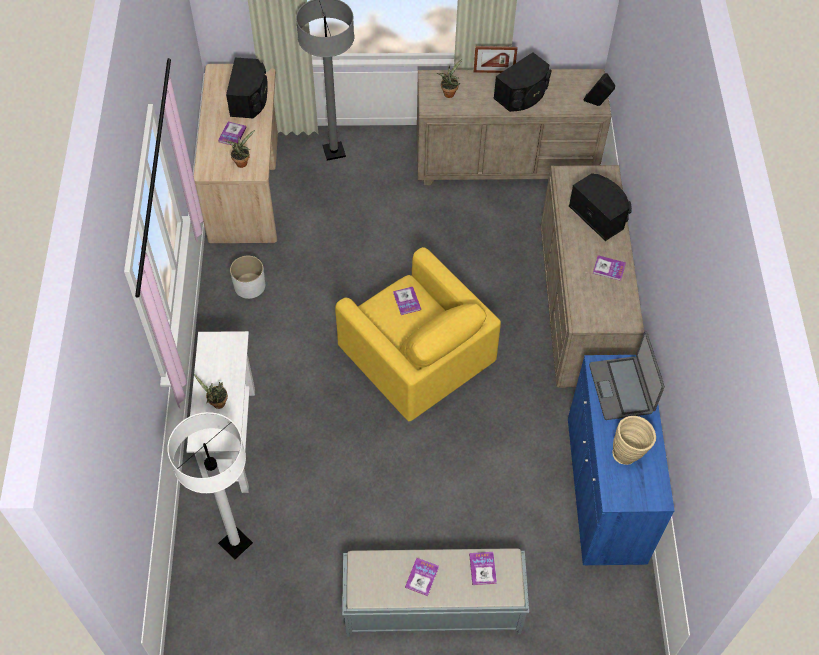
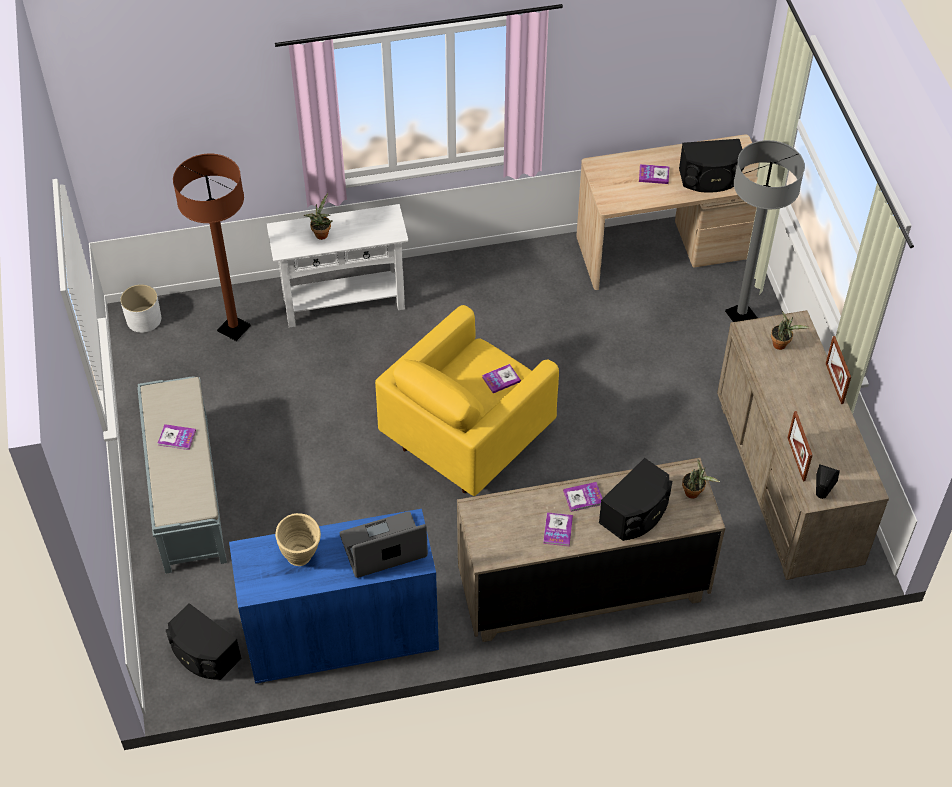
camera: 80 degrees right, 5 degrees down
white floor lamp [167,412,253,559] -> brown floor lamp [173,154,251,341]
potted plant [226,130,255,168] -> potted plant moved to [682,458,720,499]
white planter [230,256,265,299] -> white planter moved to [120,285,161,333]
book [469,552,497,585] -> book moved to [563,482,602,512]
black speaker [494,52,551,112] -> black speaker moved to [166,603,242,680]
none -> picture frame [787,411,813,482]

